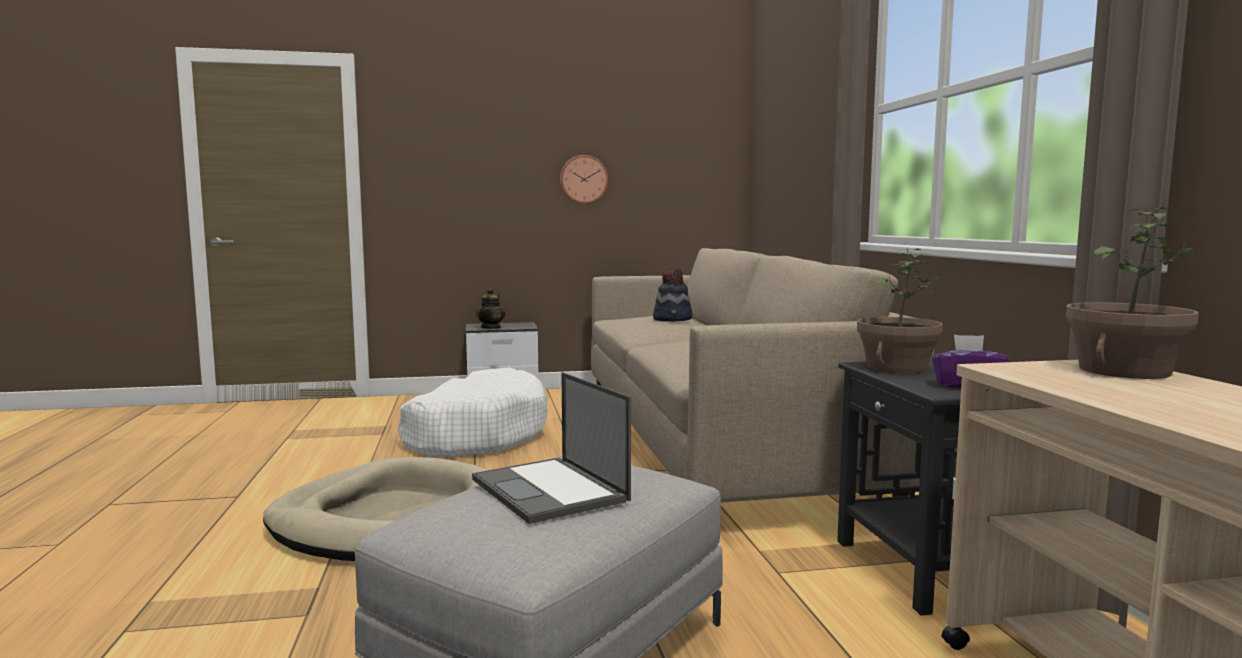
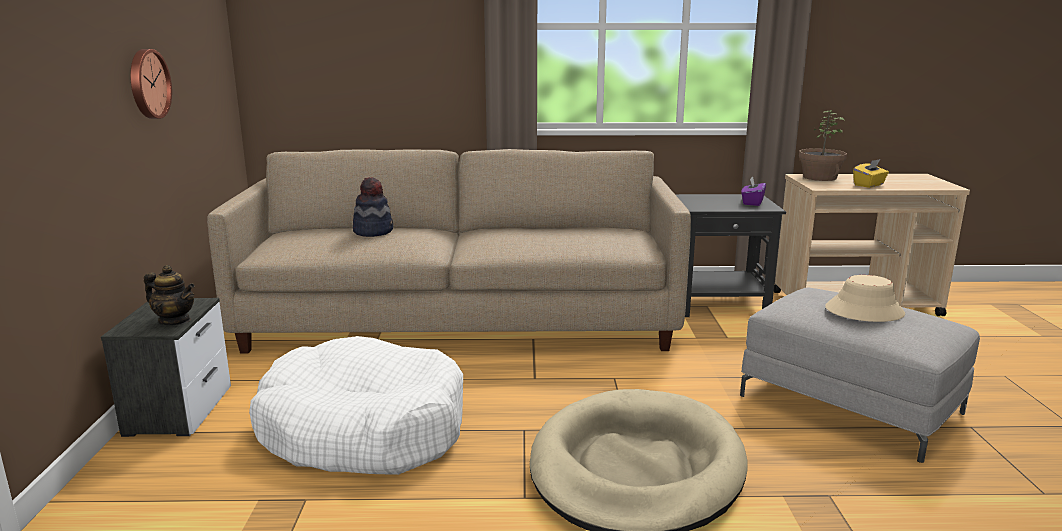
camera: 80 degrees left, 10 degrees up
laptop [472,372,631,524] -> beige hat [825,275,905,322]
potted plant [857,247,943,373] -> none
none -> yellow tissue box [853,159,889,188]

